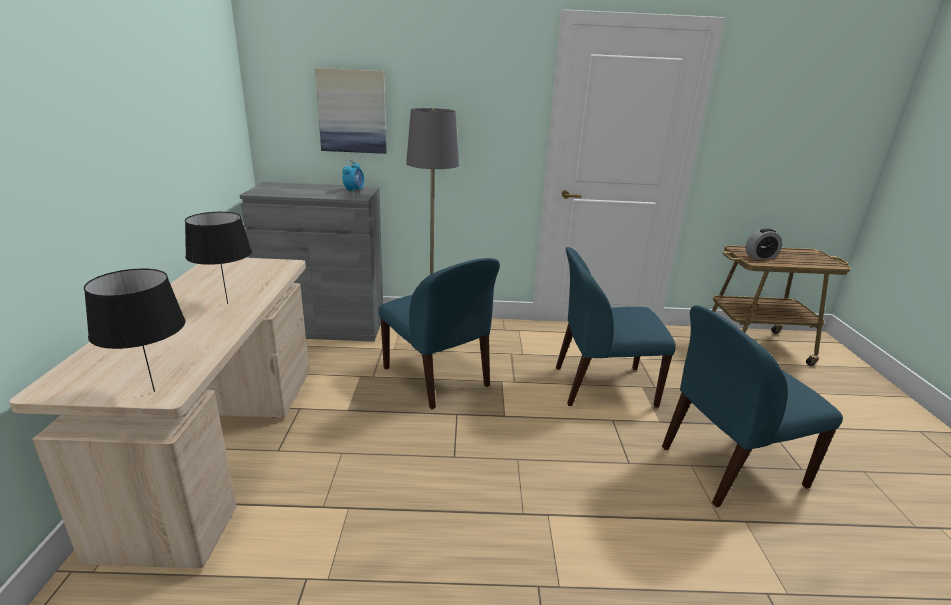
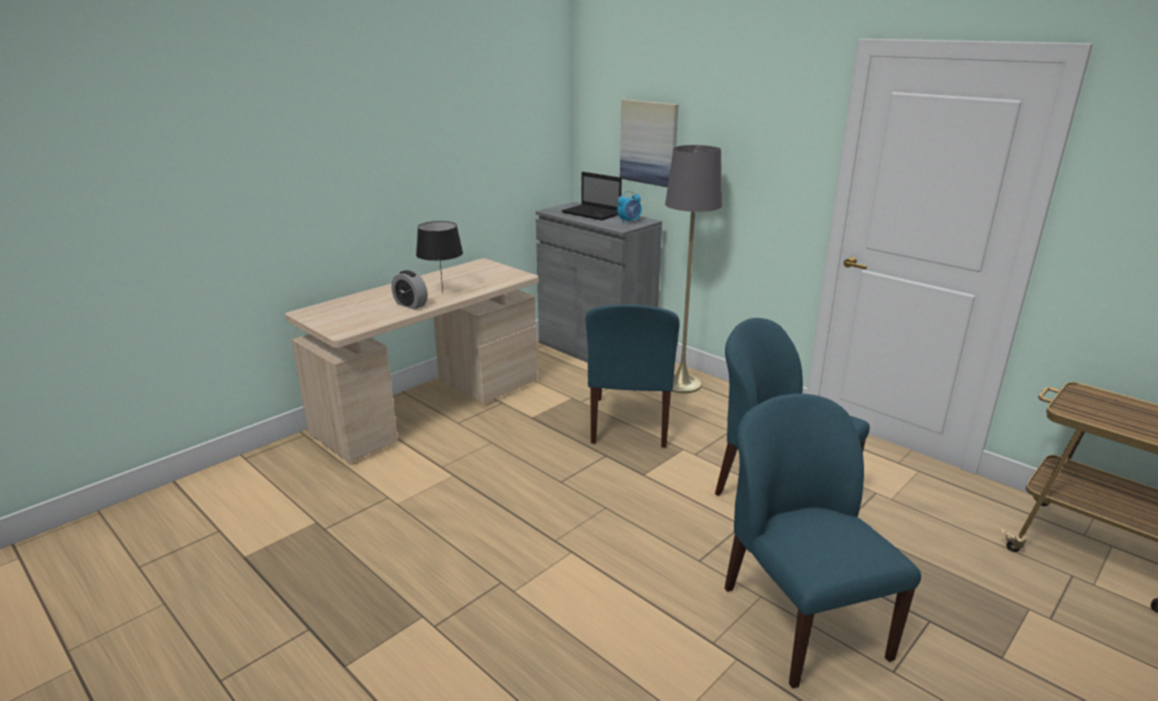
camera: 45 degrees right, 0 degrees up
black table lamp [84,269,185,392] -> none
blue chair [662,305,843,507] -> blue chair turned 45 degrees clockwise [725,393,921,689]
alarm clock [746,228,782,259] -> alarm clock moved to [391,270,428,309]
none -> laptop [561,172,622,220]

